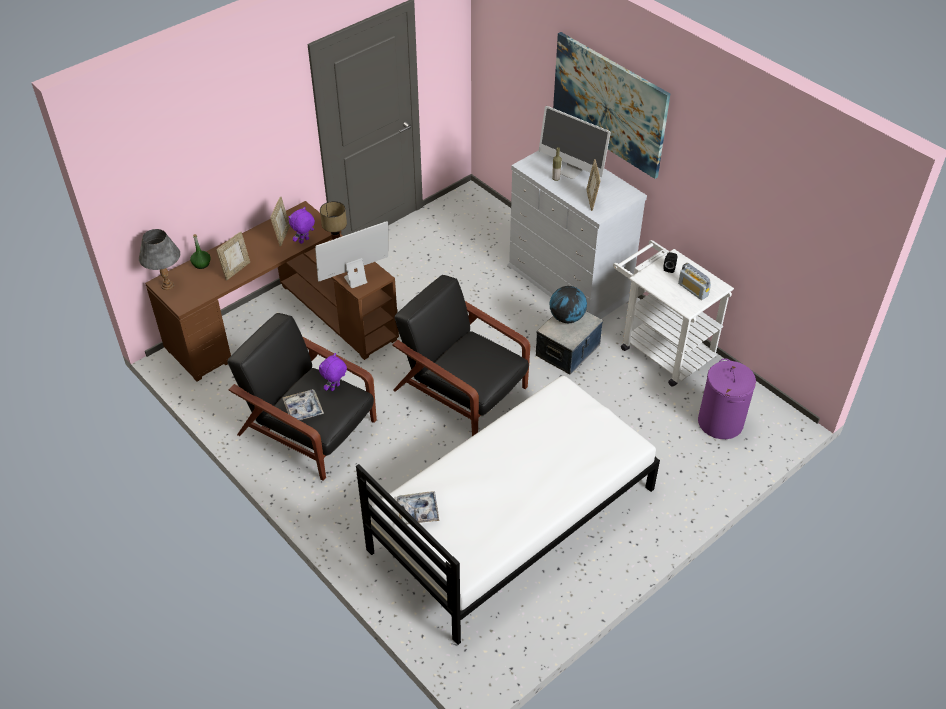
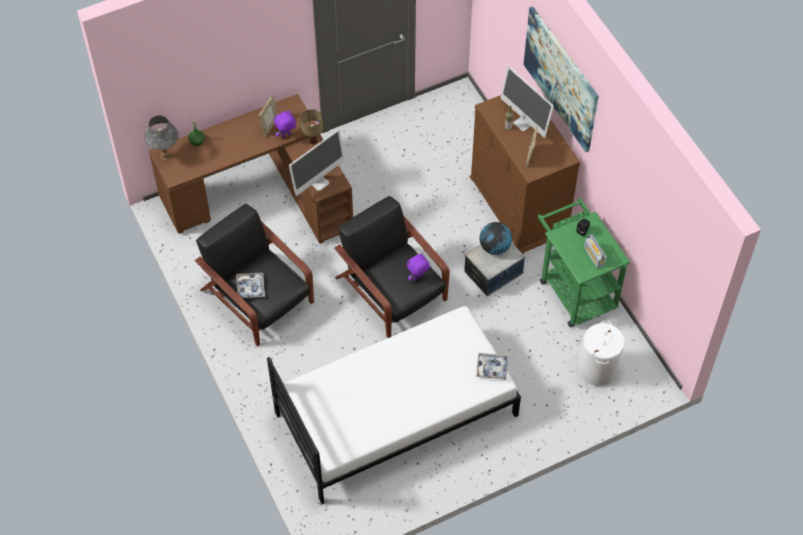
camera: 15 degrees right, 10 degrees up
picture frame [216,232,250,280] -> none
monitor [315,221,388,288] -> monitor turned 150 degrees clockwise [289,130,345,196]
purple plush toy [319,353,347,391] -> purple plush toy moved to [407,253,430,281]
tray [397,491,439,524] -> tray moved to [476,353,508,380]
white dresser [507,150,647,319] -> brown dresser [470,95,580,254]
white cart [613,240,734,387] -> green cart [538,198,631,327]
purple laundry basket [698,358,756,439] -> white laundry basket [578,320,625,386]

